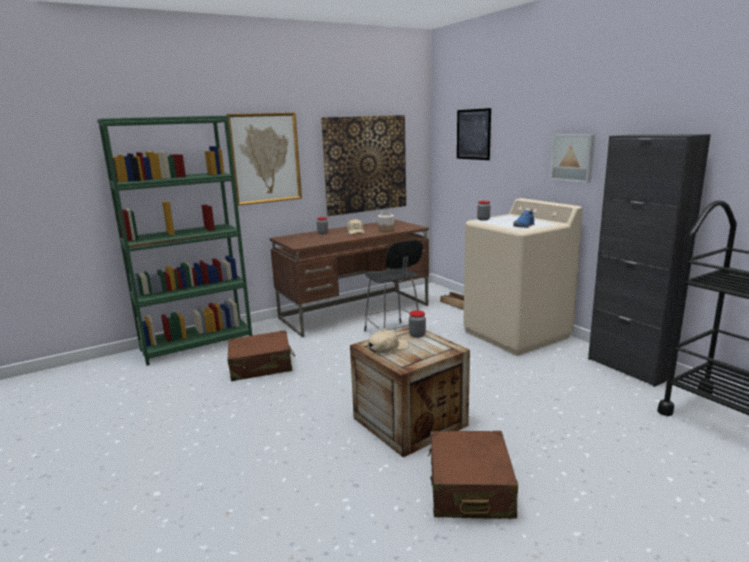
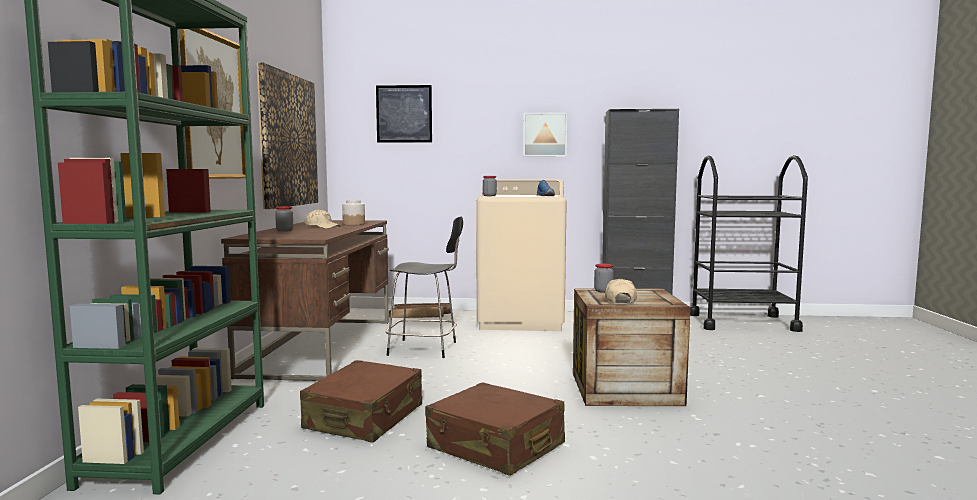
camera: 55 degrees left, 10 degrees down
brown suitcase [428,431,518,519] -> brown suitcase moved to [425,382,565,476]

